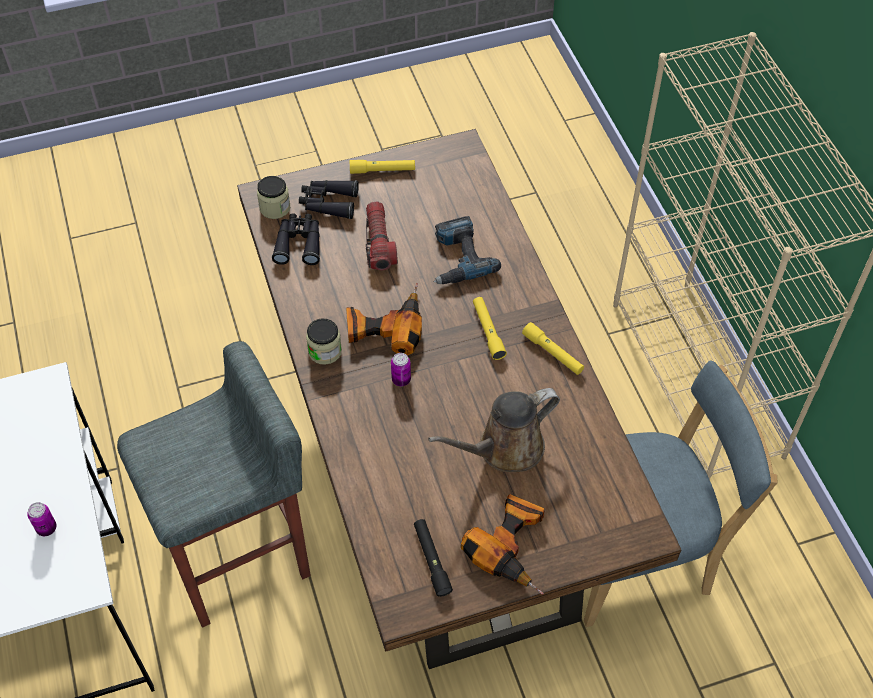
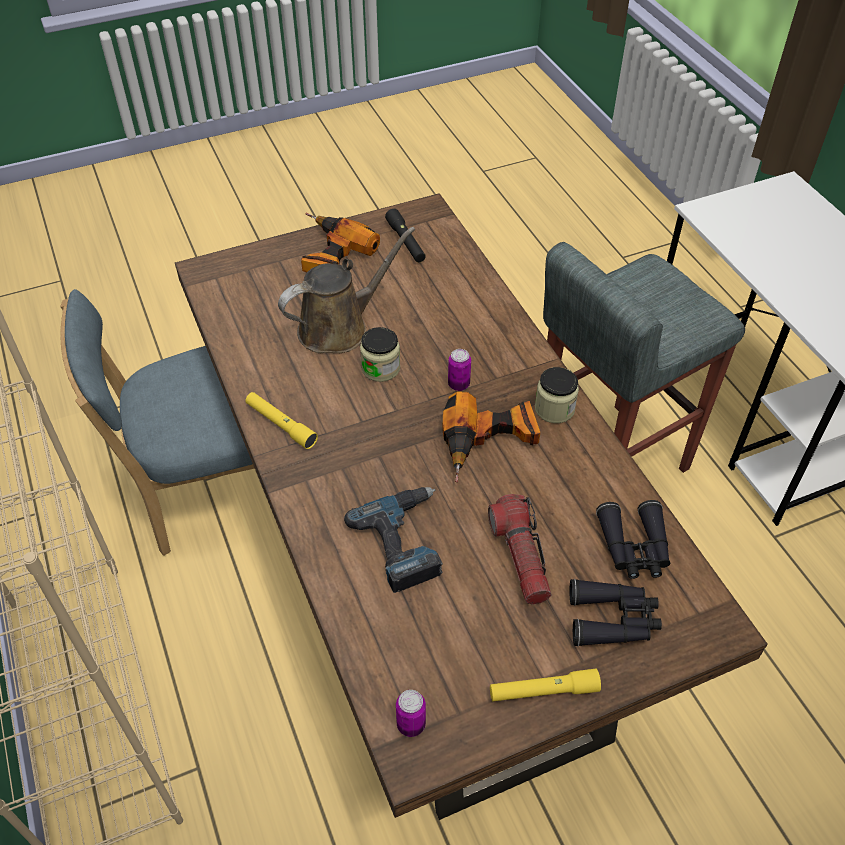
camera: 175 degrees right, 5 degrees down
can [27,502,57,536] -> can moved to [396,690,426,737]
jar [257,176,290,219] -> jar moved to [360,327,400,382]
yellow flashlight [473,297,507,360] -> none

